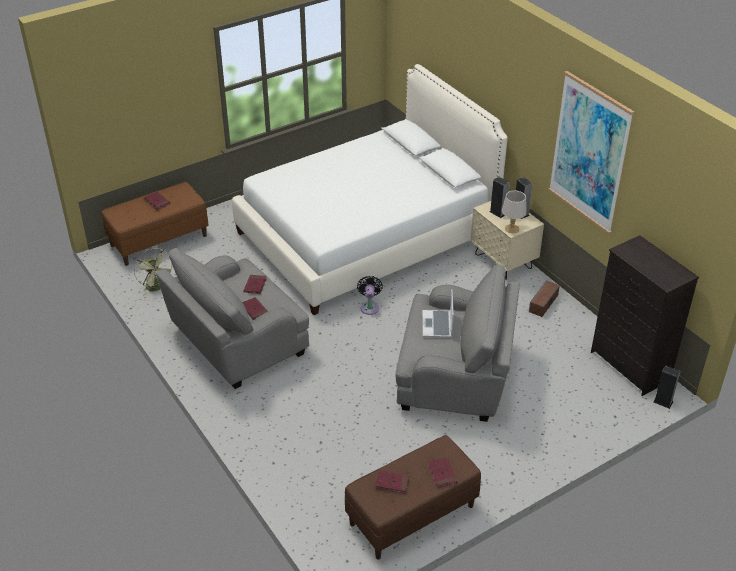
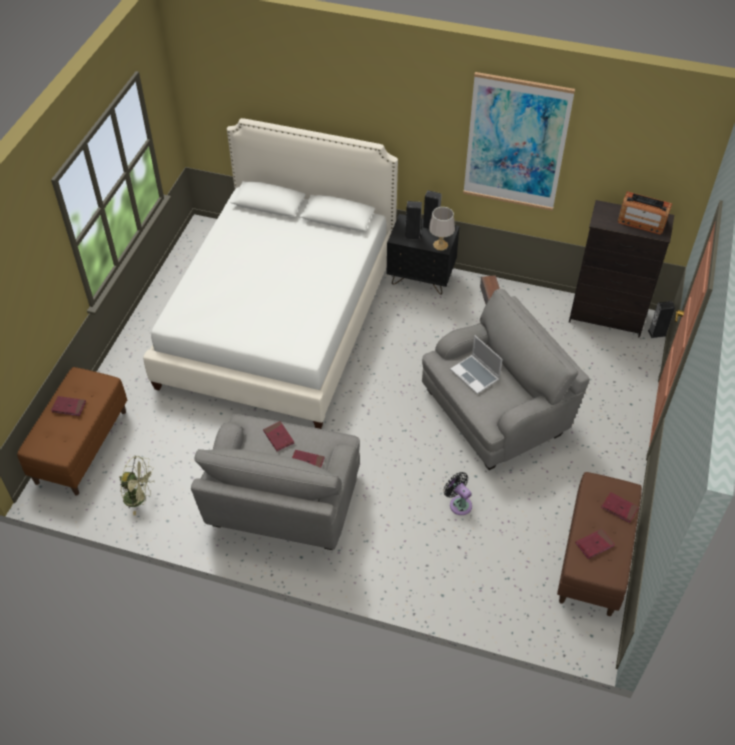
camera: 40 degrees left, 10 degrees up
black fan [357,276,383,315] -> black fan moved to [443,472,472,515]
beige nightstand [471,201,544,280] -> black nightstand [387,214,460,295]
none -> radio [618,191,672,235]

